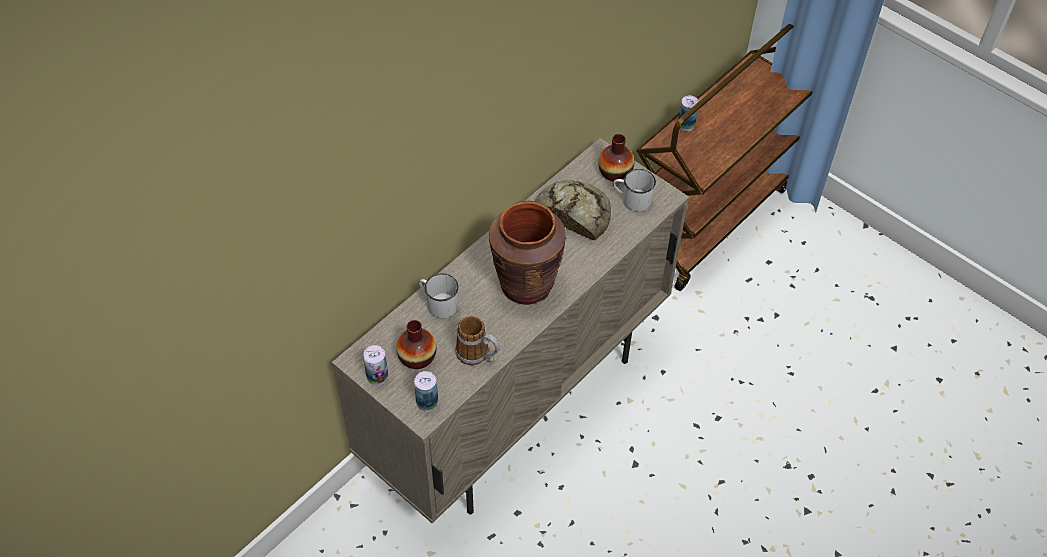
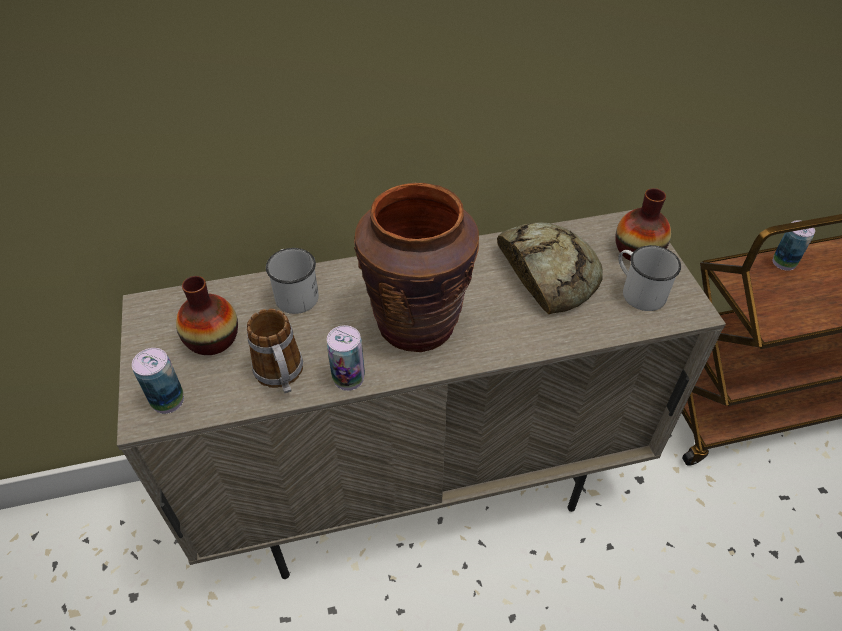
camera: 35 degrees right, 5 degrees down
can [363,345,388,386] -> can moved to [327,325,365,391]

